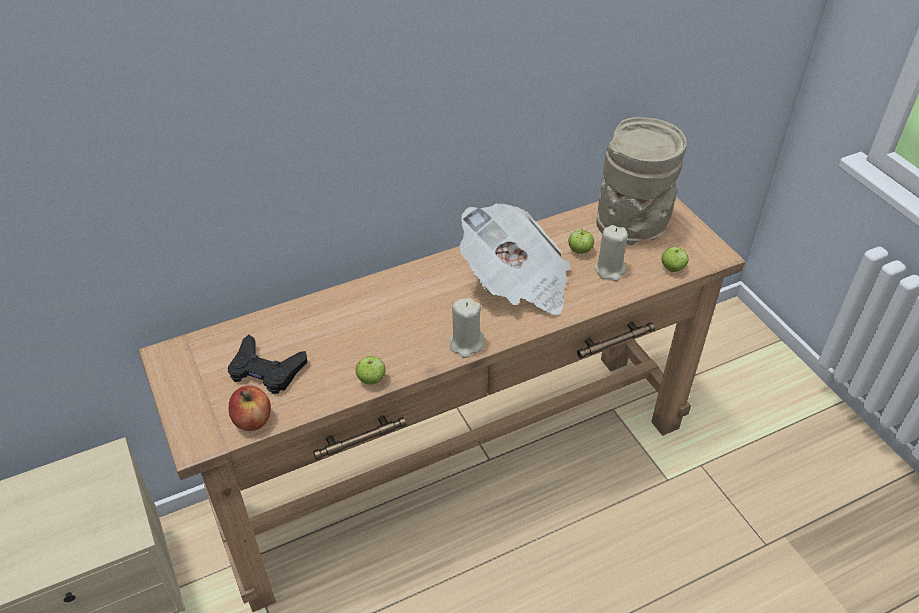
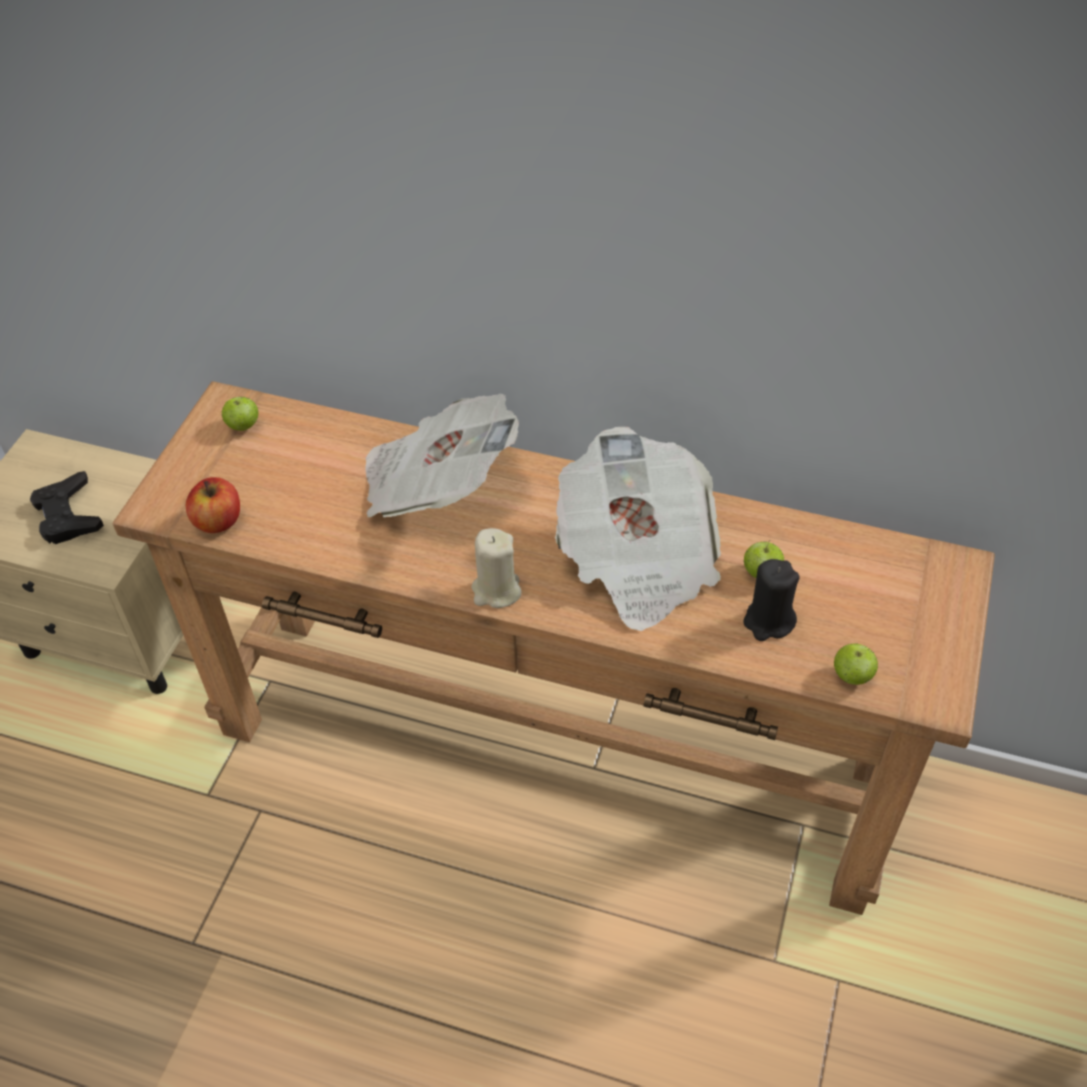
camera: 45 degrees right, 5 degrees up
black game controller [228,335,307,394] -> black game controller moved to [30,471,104,544]
apple [356,356,386,384] -> apple moved to [222,397,258,431]
beige candle [594,225,628,281] -> black candle [743,559,800,641]
beige vase [596,117,687,245] -> none
none -> newspaper [365,394,519,517]

